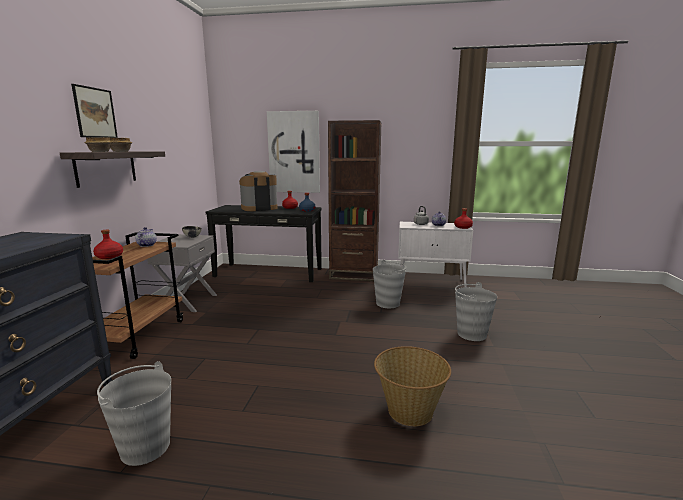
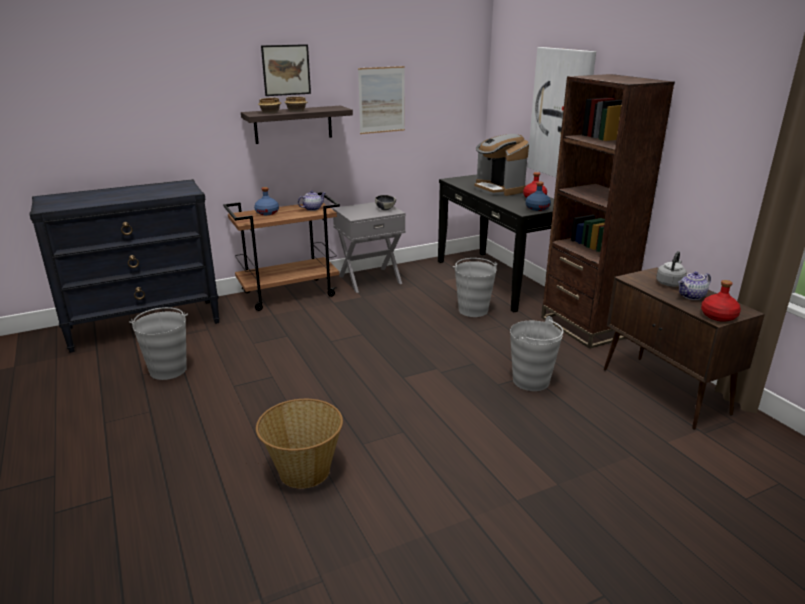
camera: 55 degrees right, 10 degrees up
red bottle [93,230,123,259] -> blue bottle [254,187,279,215]
coffee machine [239,171,278,211] -> coffee machine turned 150 degrees counterclockwise [474,134,529,196]
white cabinet [398,222,473,287] -> brown cabinet [604,267,765,430]
grey bucket [455,282,497,341] -> grey bucket moved to [453,258,498,317]
none -> picture [358,66,405,134]

